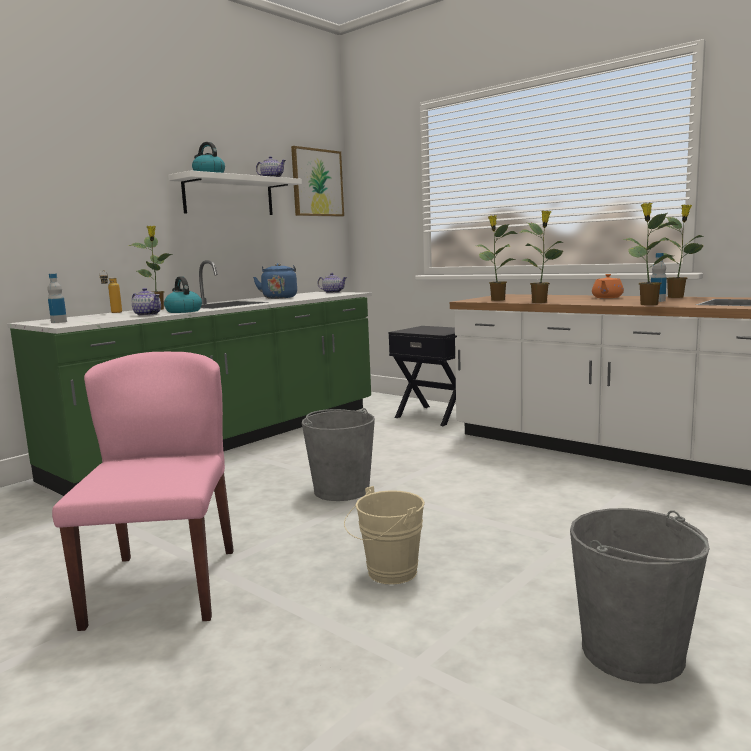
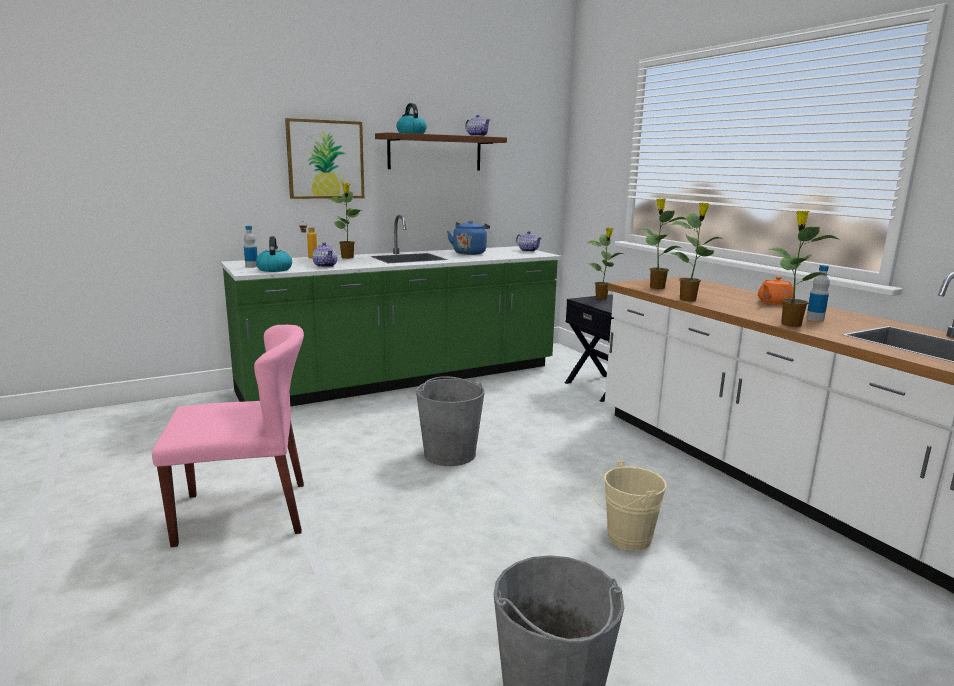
camera: 20 degrees right, 5 degrees up
pink chair [52,352,234,631] -> pink chair turned 60 degrees clockwise [152,325,304,547]
kettle [164,276,202,313] -> kettle moved to [256,236,292,272]
white shelf [168,170,302,215] -> brown shelf [375,132,507,171]
picture [291,146,344,217] -> picture moved to [285,118,364,199]
beige bucket [344,486,425,585] -> beige bucket moved to [592,460,667,551]
potted plant [658,205,704,298] -> potted plant moved to [587,228,623,299]

